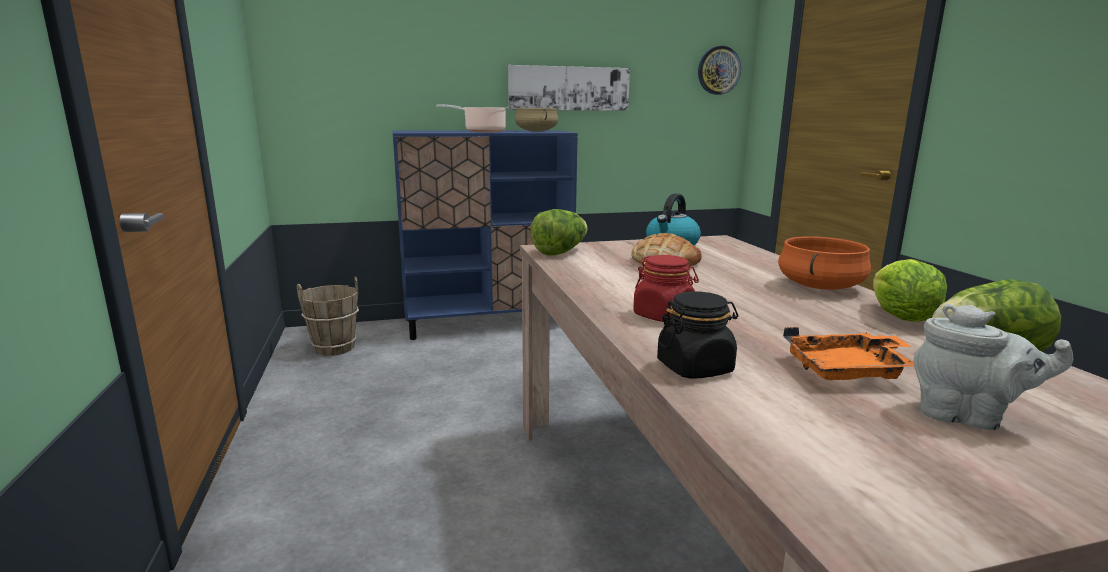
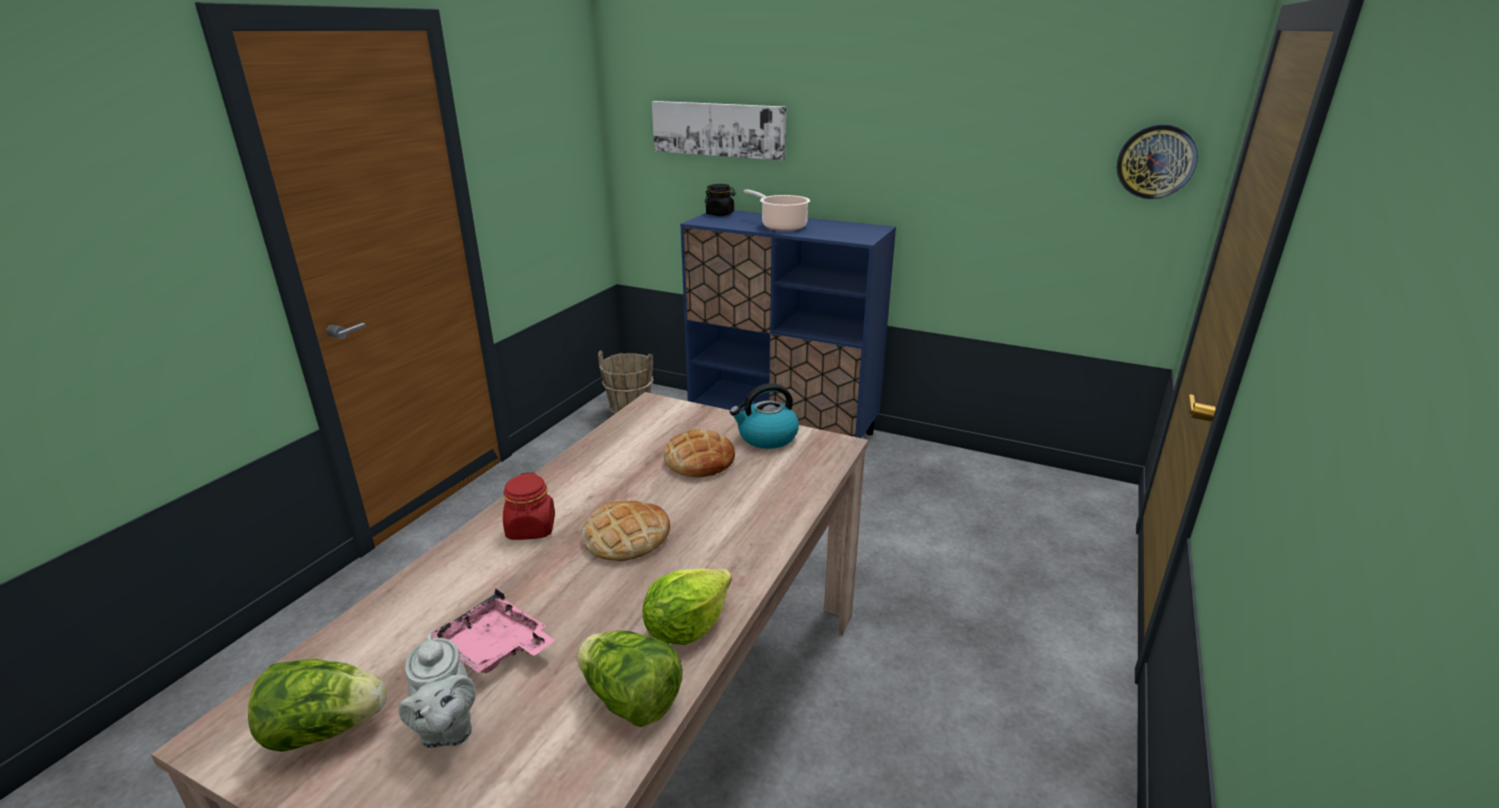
camera: 40 degrees right, 10 degrees up
picture [508,65,630,111] -> picture moved to [652,101,786,161]
beige cooking pot [515,108,558,132] -> none
lettuce [530,209,588,256] -> lettuce moved to [248,659,387,752]
black jar [657,291,738,379] -> black jar moved to [705,184,736,216]
orange cooking pot [778,236,871,290] -> none
orange tray [783,327,914,380] -> pink tray [431,588,555,673]
none -> bread [581,501,670,561]

